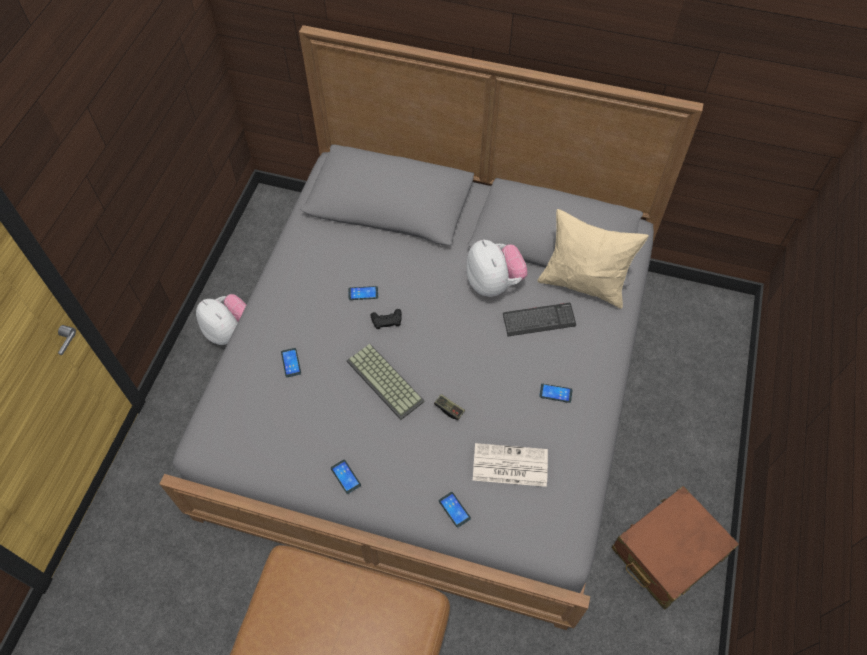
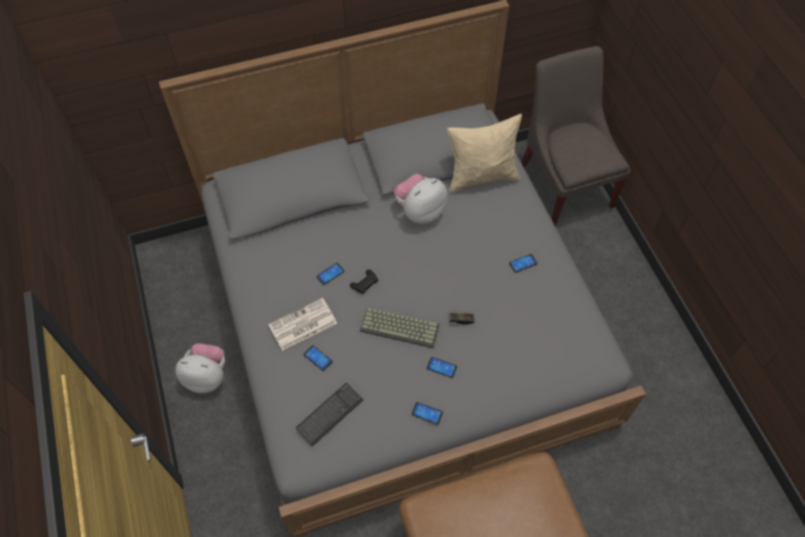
camera: 35 degrees left, 0 degrees up
phone [439,492,471,528] -> phone moved to [427,357,457,378]
plush toy [467,239,527,297] -> plush toy turned 75 degrees counterclockwise [394,174,448,224]
newspaper [473,443,548,487] -> newspaper moved to [268,298,337,351]
keyboard [503,303,576,336] -> keyboard moved to [296,383,363,447]
brown suitcase [612,486,739,609] -> none
none -> grey chair [521,46,631,226]

